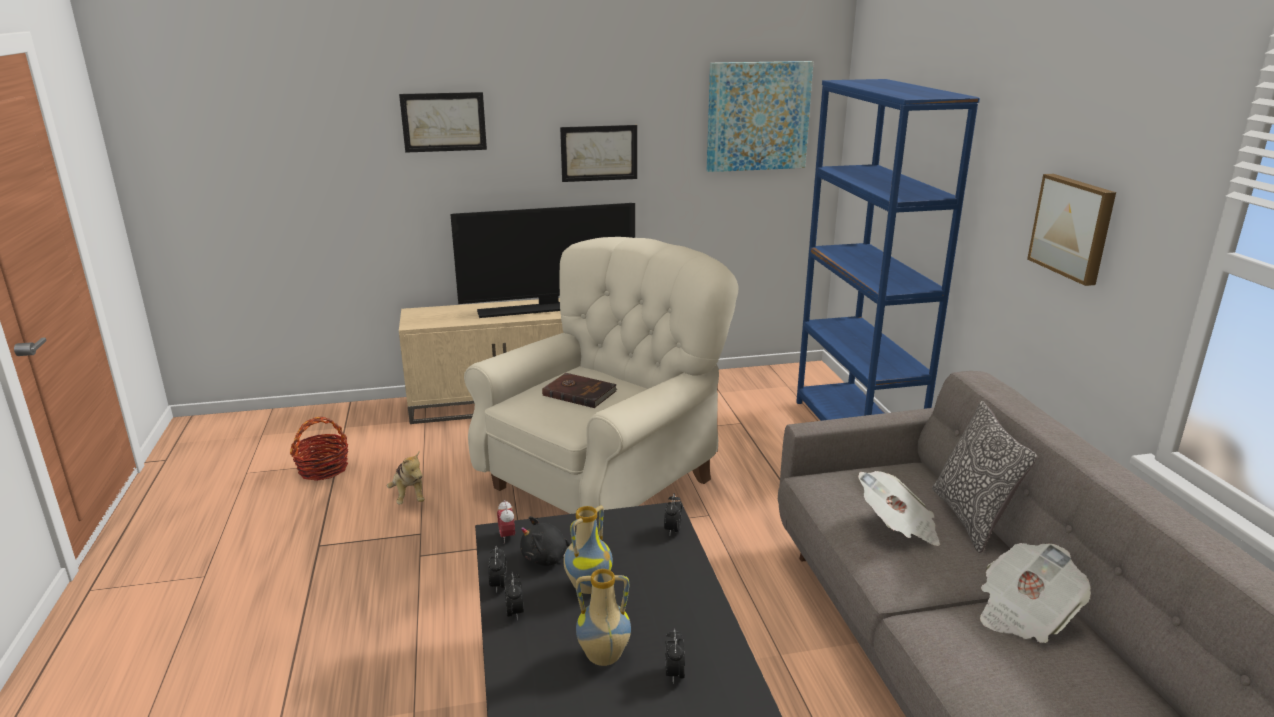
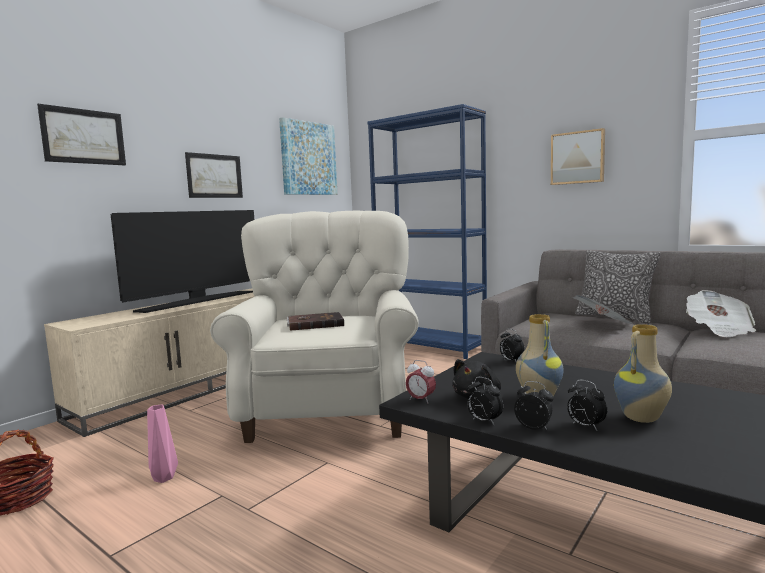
camera: 40 degrees left, 15 degrees down
plush toy [387,452,424,504] -> pink vase [147,405,178,483]
alarm clock [665,629,685,684] -> alarm clock moved to [567,380,607,430]

